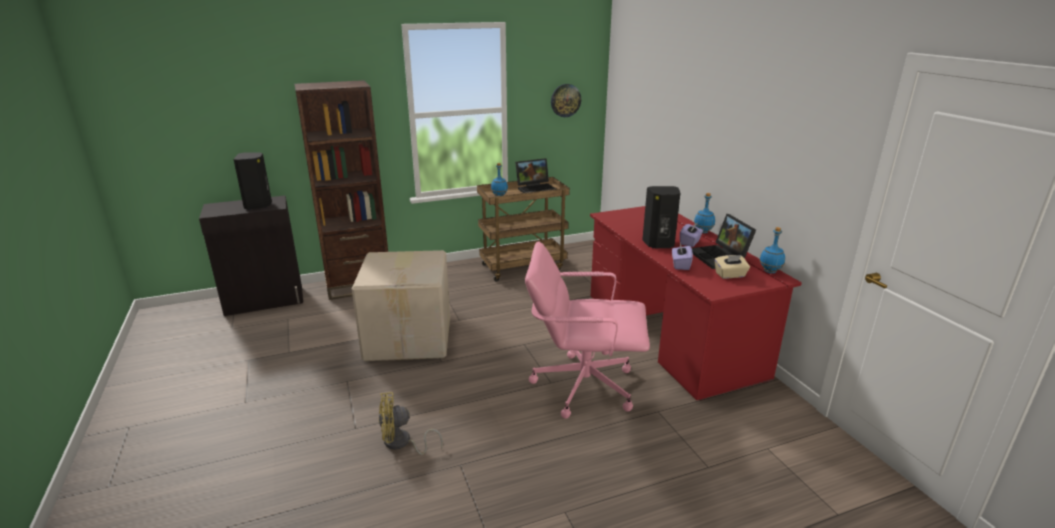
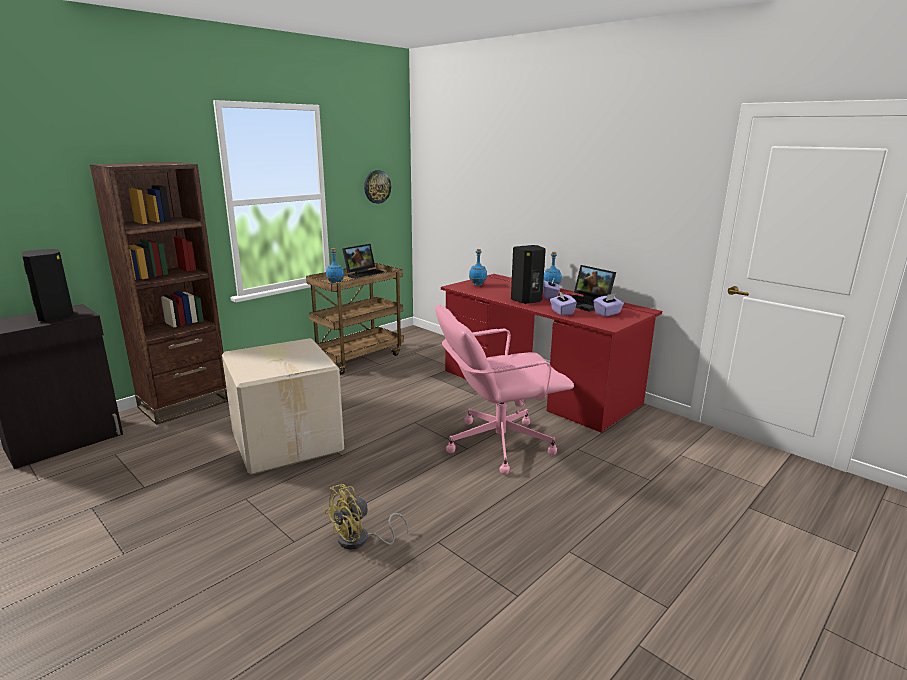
camera: 25 degrees left, 5 degrees down
beige tissue box [714,255,750,279] -> purple tissue box [593,293,624,317]
blue bottle [760,227,785,273] -> blue bottle moved to [469,249,487,286]

